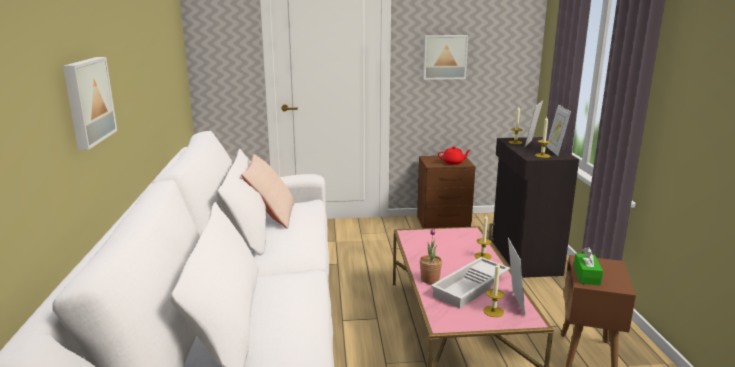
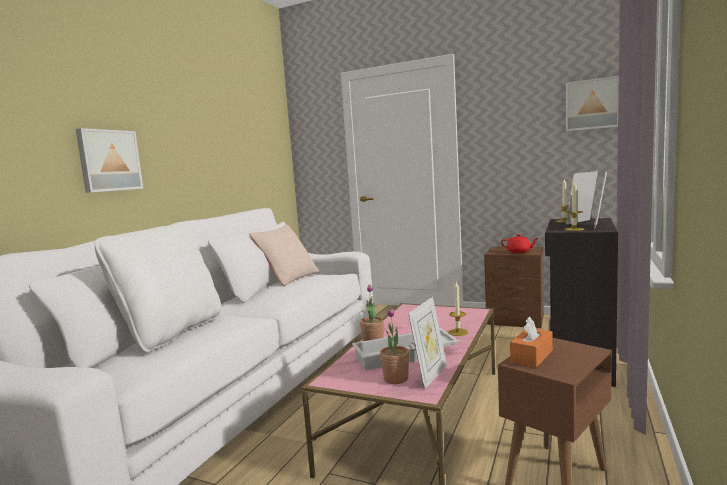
camera: 30 degrees right, 10 degrees down
picture [423,35,468,80] -> picture moved to [566,76,619,132]
candle [483,263,504,317] -> potted plant [380,308,409,384]
green tissue box [574,247,603,285] -> orange tissue box [510,316,553,368]
none -> white pillow [94,224,222,352]

